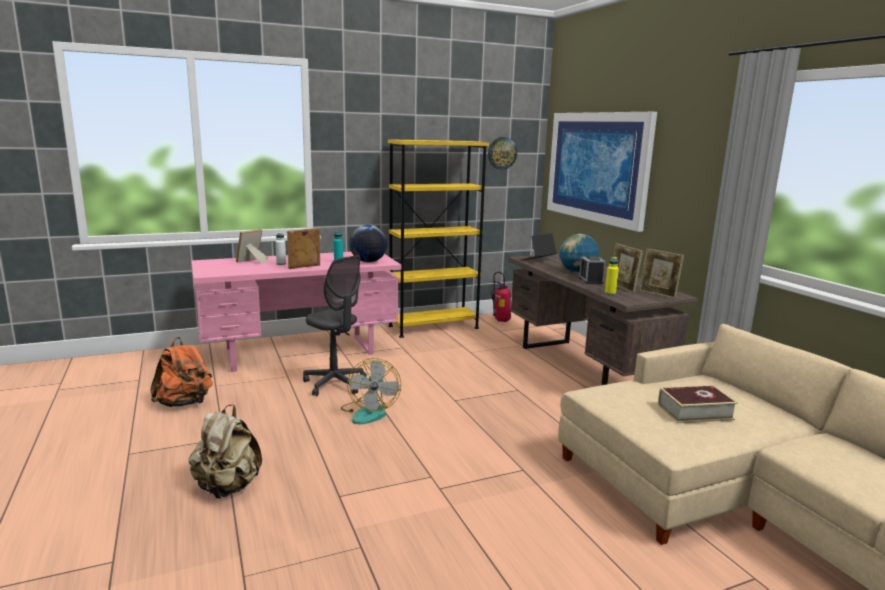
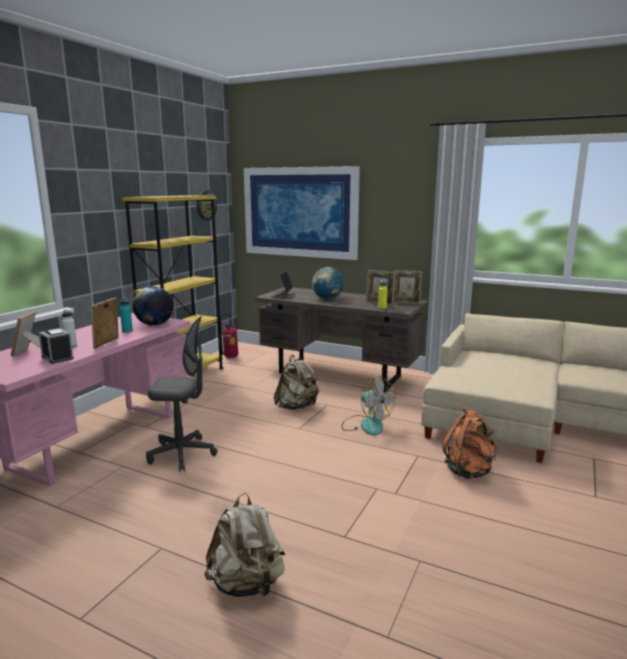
camera: 40 degrees left, 0 degrees up
orange backpack [150,337,213,407] -> orange backpack moved to [442,407,497,479]
fan [341,358,401,424] -> fan moved to [342,377,395,435]
alarm clock [579,256,605,284] -> alarm clock moved to [38,328,74,364]
book [658,386,738,423] -> none
none -> beige backpack [274,355,320,410]

